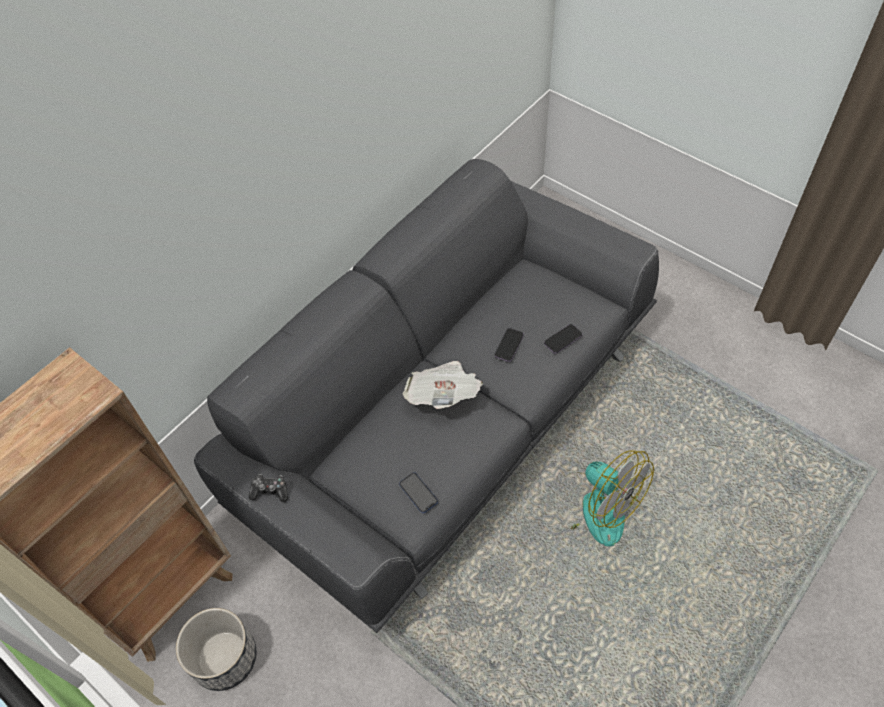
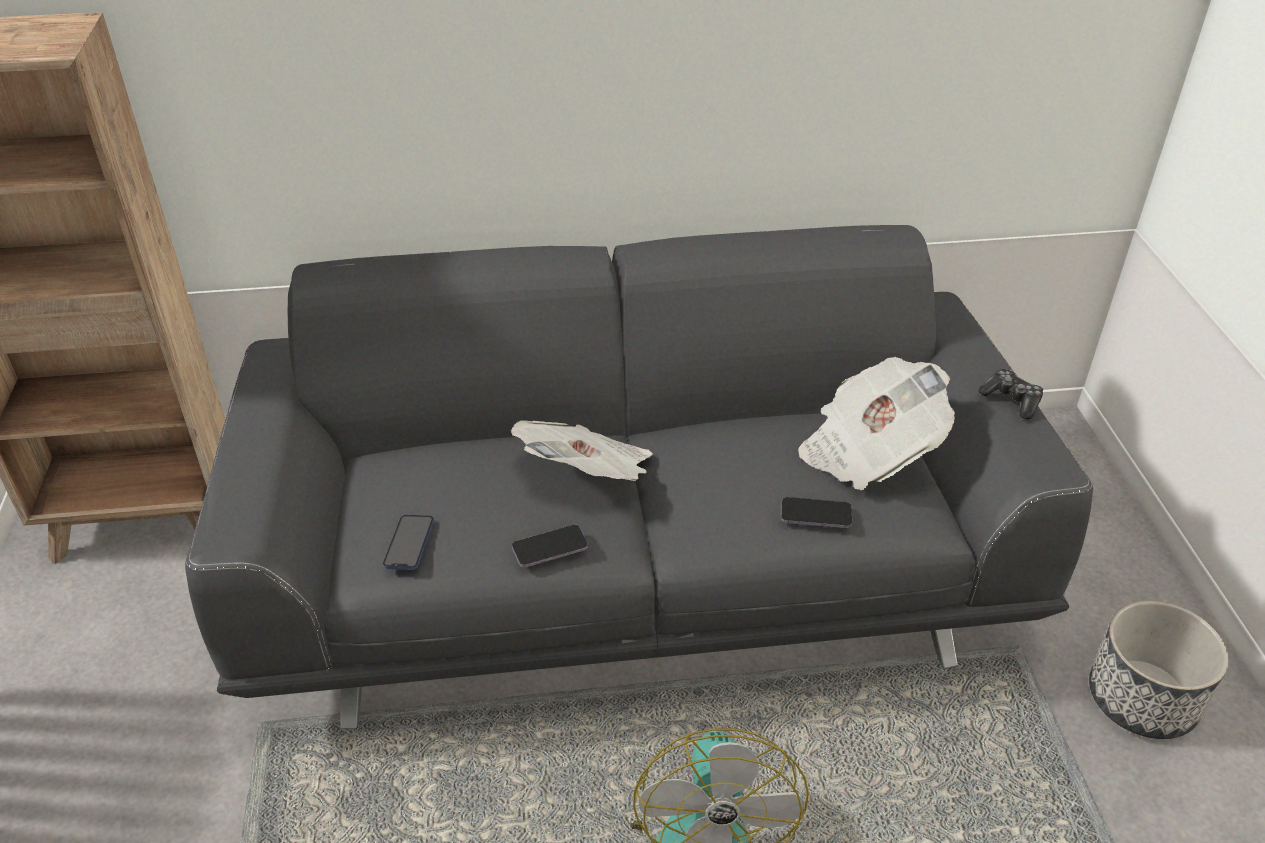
camera: 40 degrees right, 15 degrees down
planter [176,608,256,691] -> planter moved to [1089,600,1229,739]
game controller [249,474,288,502] -> game controller moved to [979,369,1043,419]
phone [495,328,524,362] -> phone moved to [512,524,588,568]
none -> newspaper [798,357,955,491]

